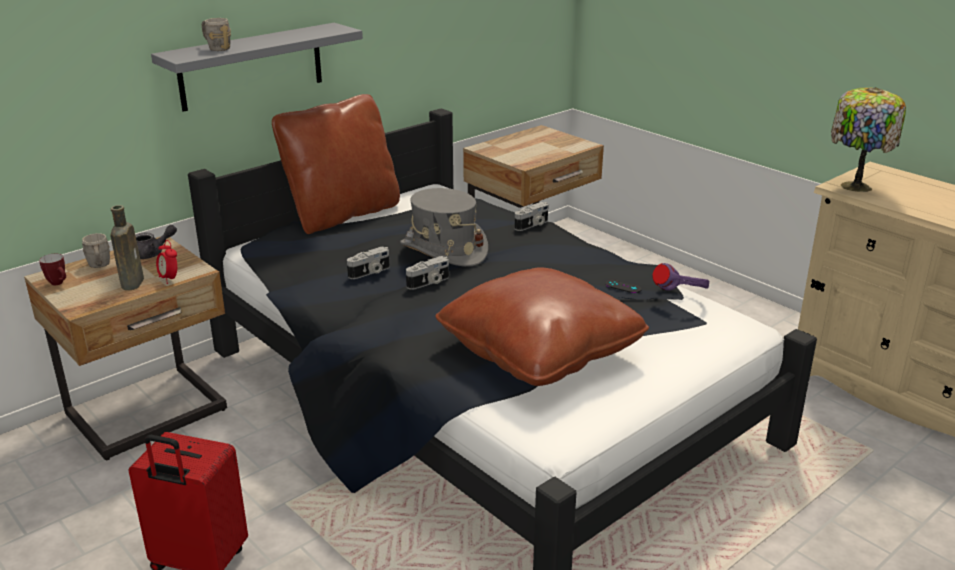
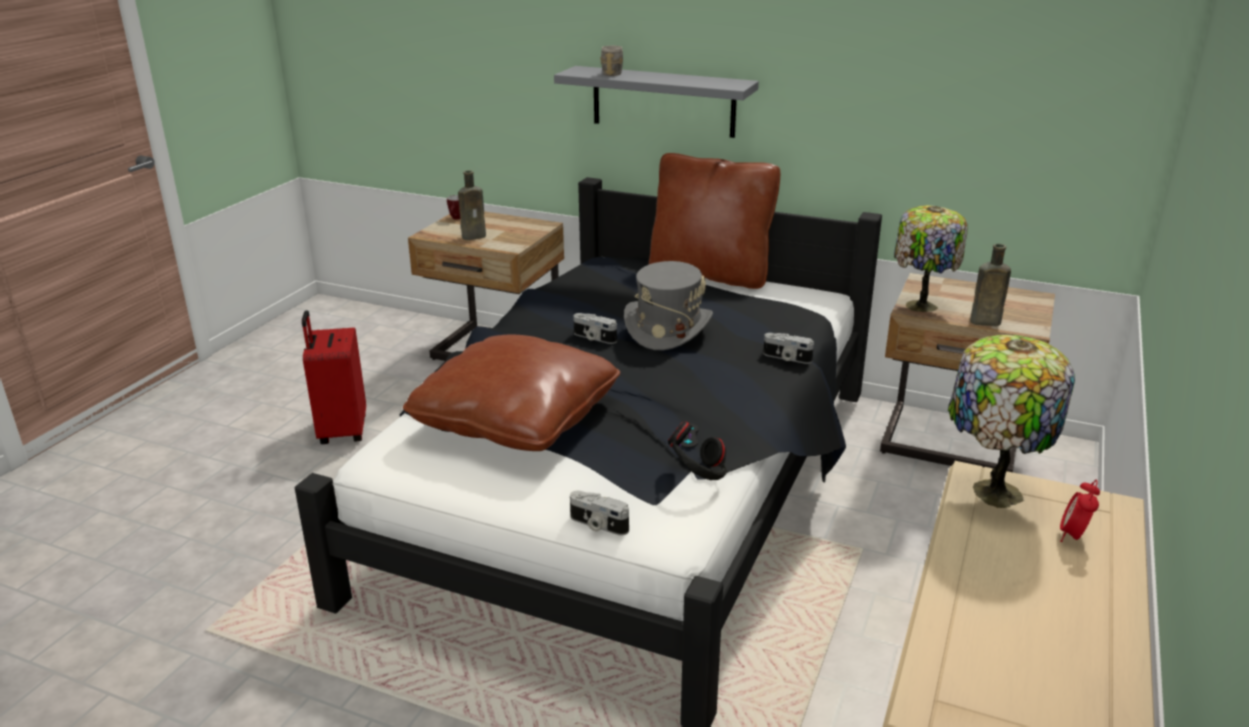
camera: 65 degrees right, 0 degrees up
grey mug [82,233,110,268] -> none
grey teapot [135,225,177,259] -> none
alarm clock [156,240,177,284] -> alarm clock moved to [1060,479,1100,542]
camera [347,246,390,279] -> camera moved to [570,491,629,535]
purple headphones [652,263,709,291] -> black headphones [668,422,727,480]
none -> table lamp [894,205,968,312]
none -> brown bottle [970,244,1011,326]

